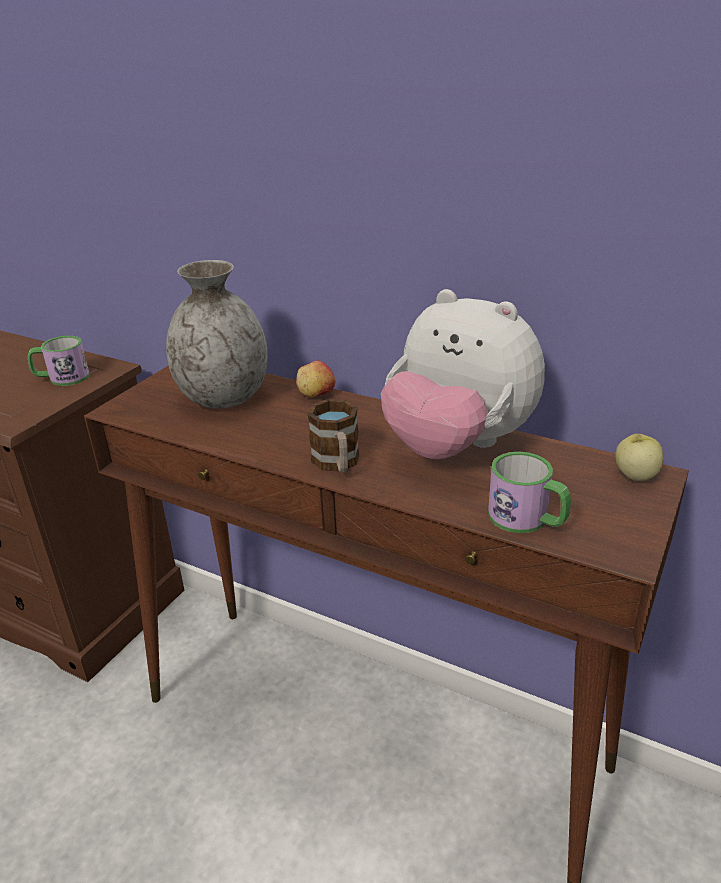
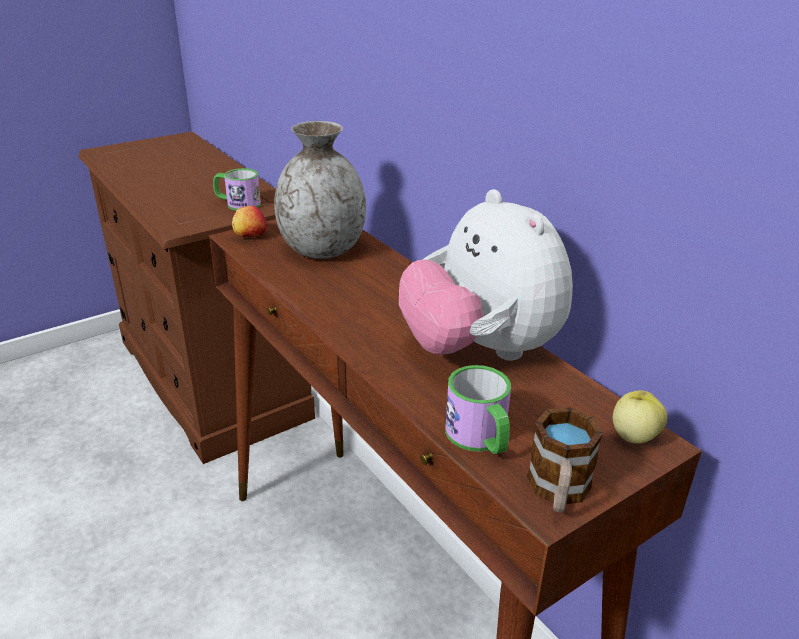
camera: 25 degrees right, 0 degrees up
apple [296,361,335,397] -> apple moved to [232,206,266,237]
mug [308,399,359,473] -> mug moved to [527,407,603,513]

